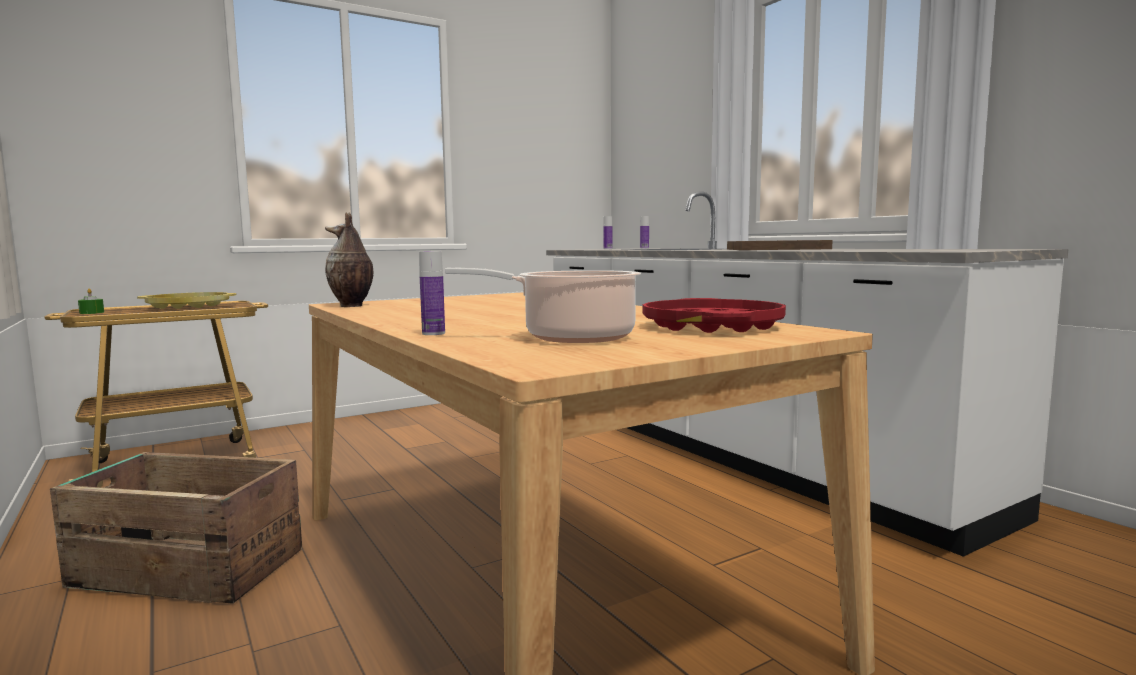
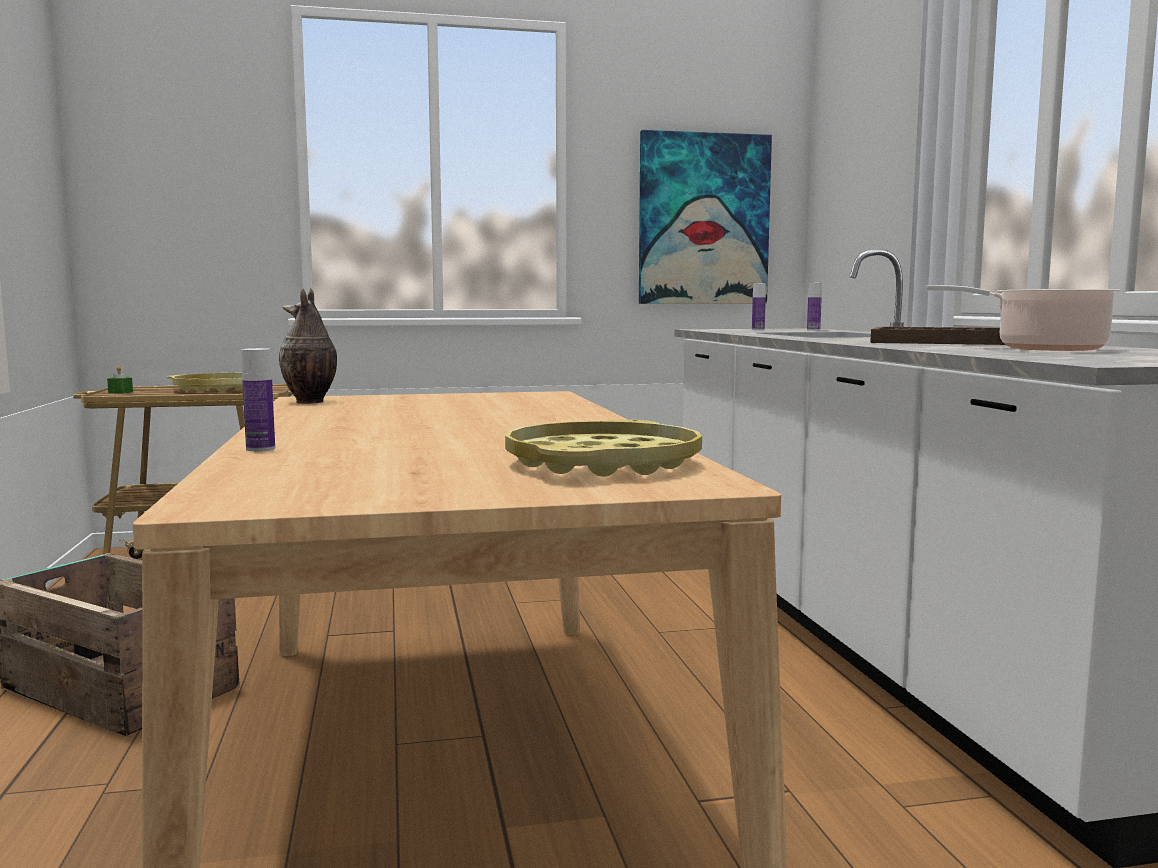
camera: 20 degrees right, 0 degrees up
cooking pot [445,268,641,343] -> cooking pot moved to [926,285,1120,351]
red tray [643,298,786,333] -> yellow tray [505,420,702,477]
none -> picture [639,130,772,304]

